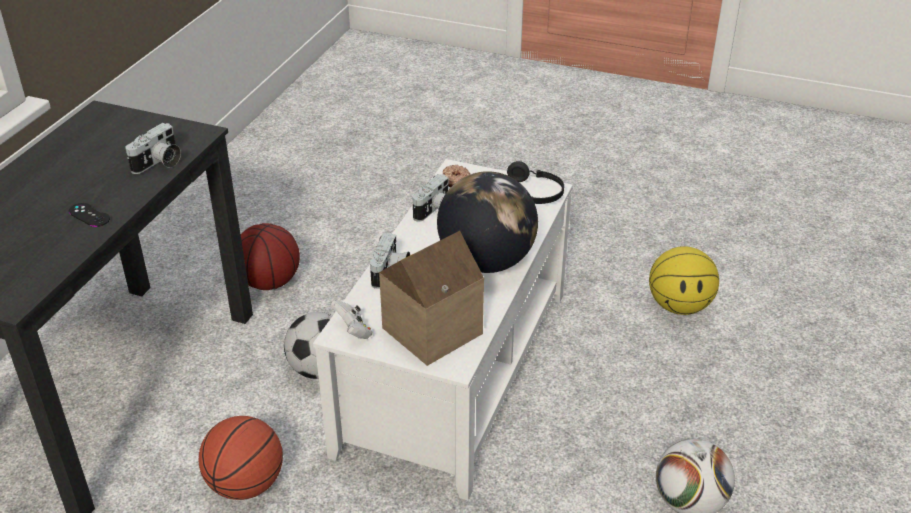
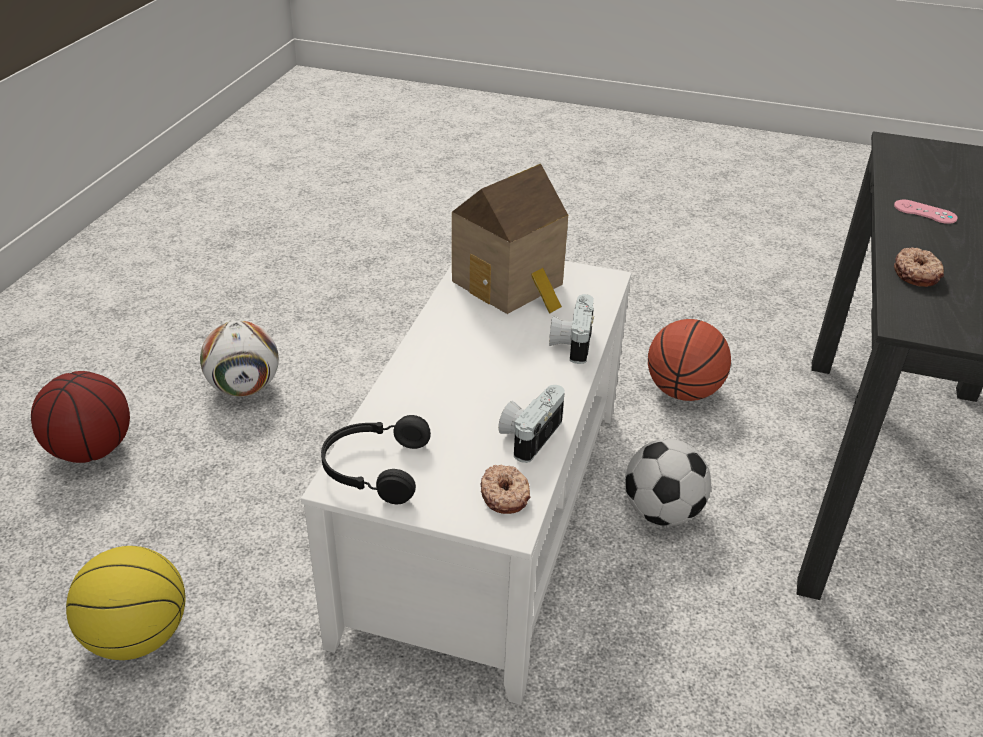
camera: 175 degrees right, 0 degrees up
black game controller [69,203,110,227] -> pink game controller [894,200,958,224]
camera [125,123,181,174] -> donut [894,247,944,287]
basketball [241,223,300,290] -> basketball moved to [31,371,130,463]
white game controller [331,300,372,339] -> none
globe [437,171,538,273] -> none

